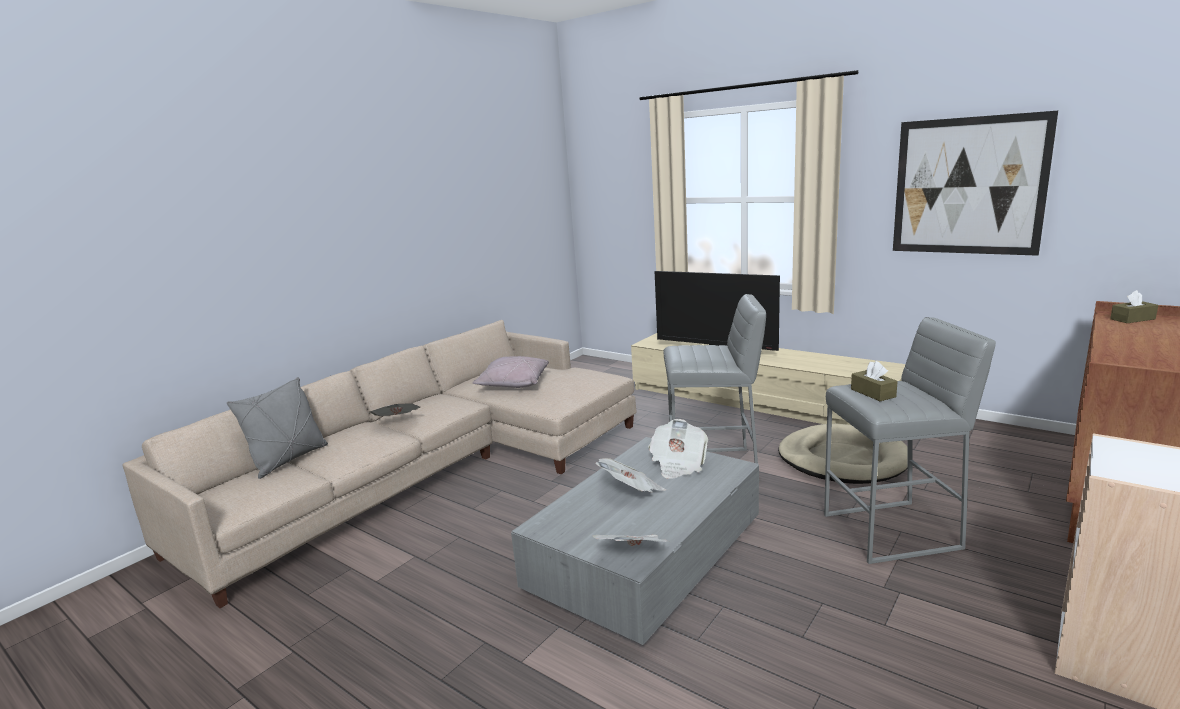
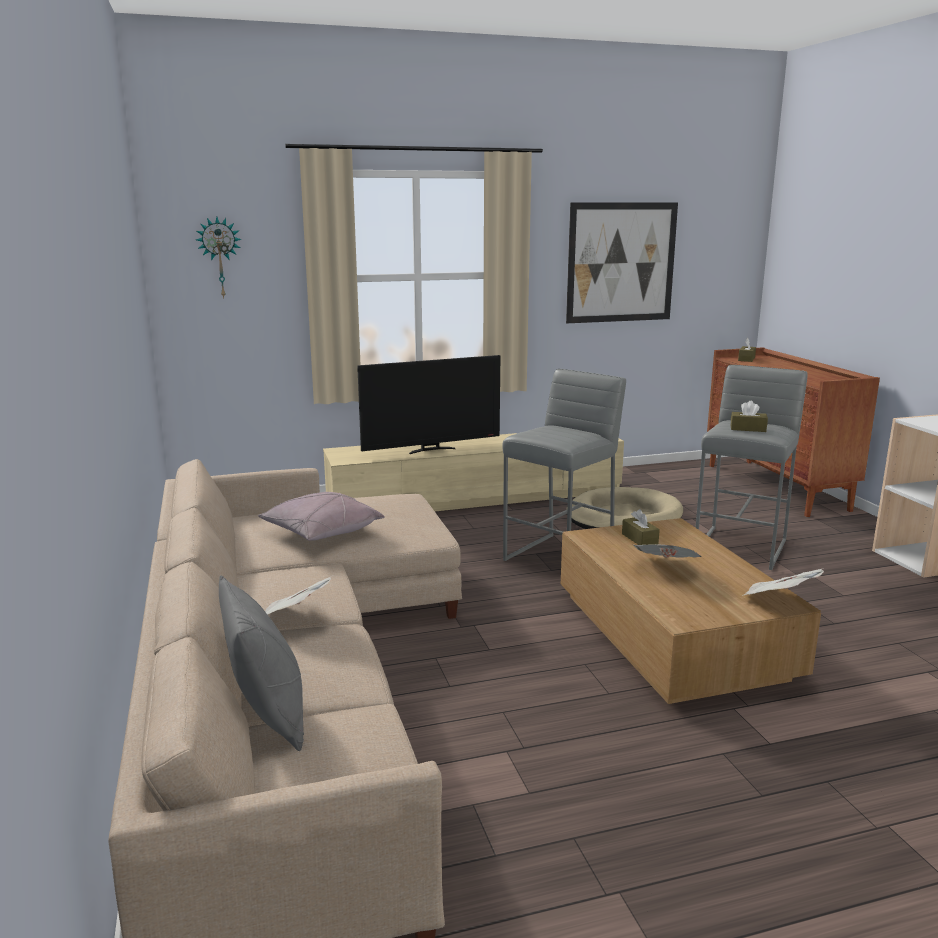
camera: 55 degrees left, 0 degrees up
grey coffee table [511,437,759,645] -> brown coffee table [561,518,821,704]
newspaper [648,419,709,479] -> brown tissue box [622,509,660,545]
none -> wall clock [196,217,242,298]

